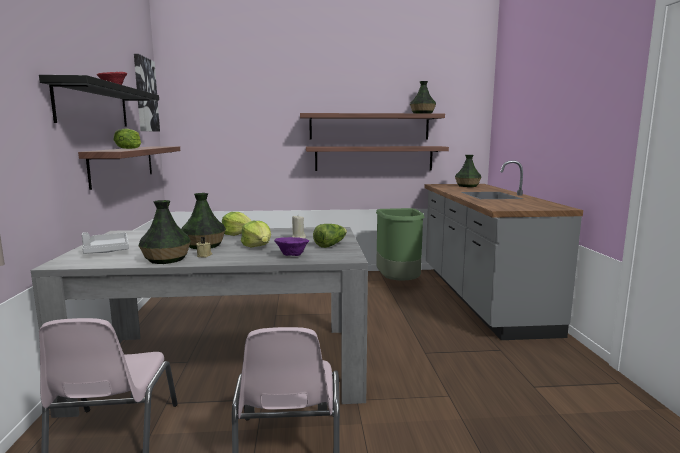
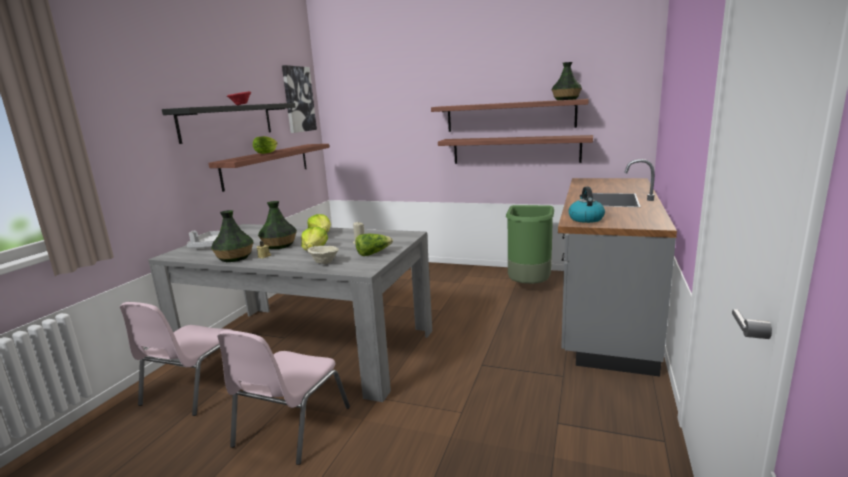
camera: 25 degrees right, 5 degrees up
purple bowl [274,237,309,256] -> beige bowl [307,246,339,264]
vase [455,155,482,187] -> none
none -> kettle [569,187,605,223]

